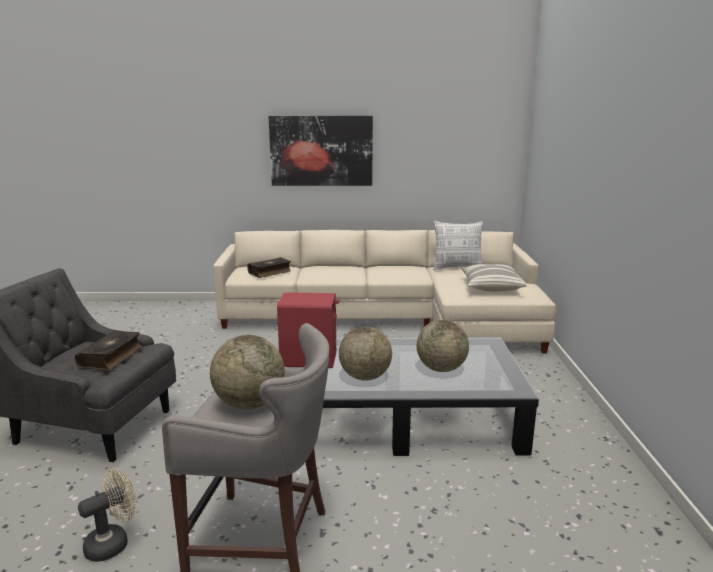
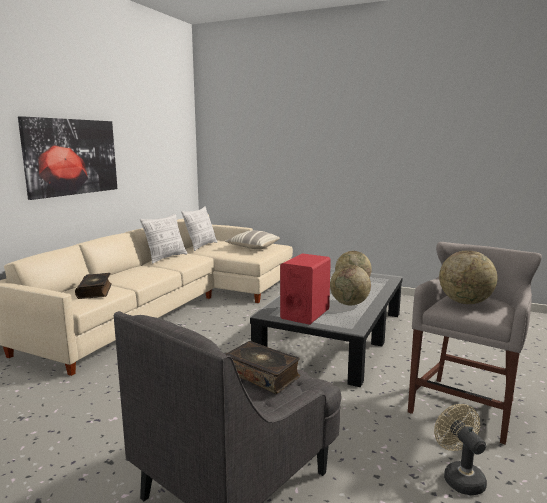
camera: 65 degrees left, 5 degrees down
none -> pillow [140,214,188,264]

